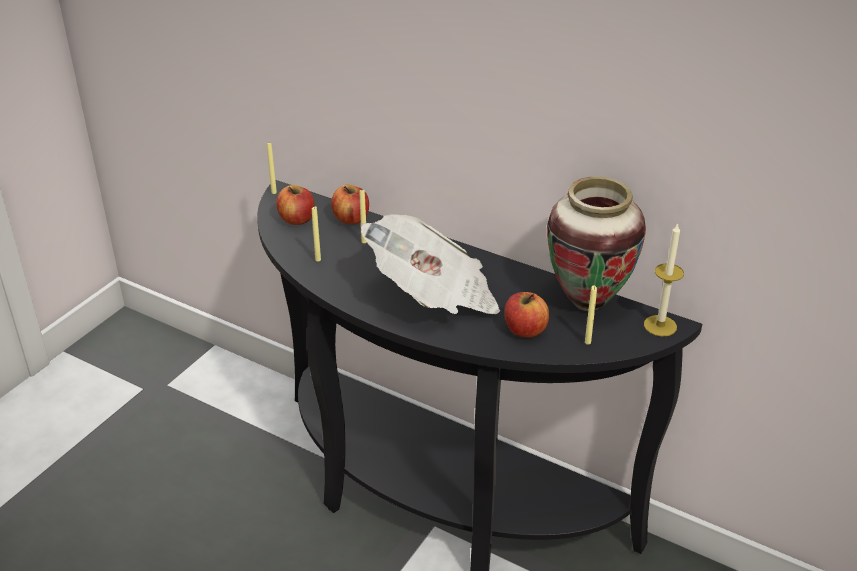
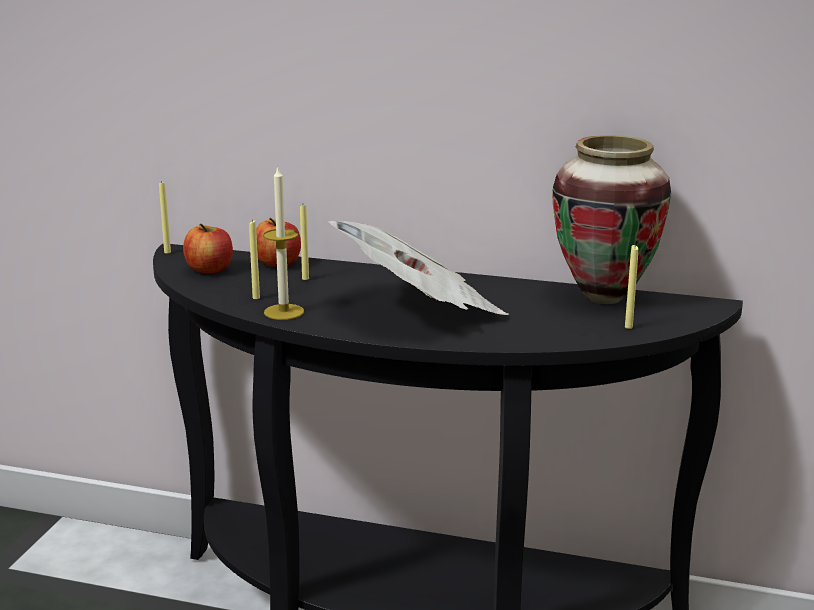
camera: 15 degrees left, 15 degrees down
apple [505,292,549,338] -> none
candle [644,223,684,337] -> candle moved to [263,167,304,320]

